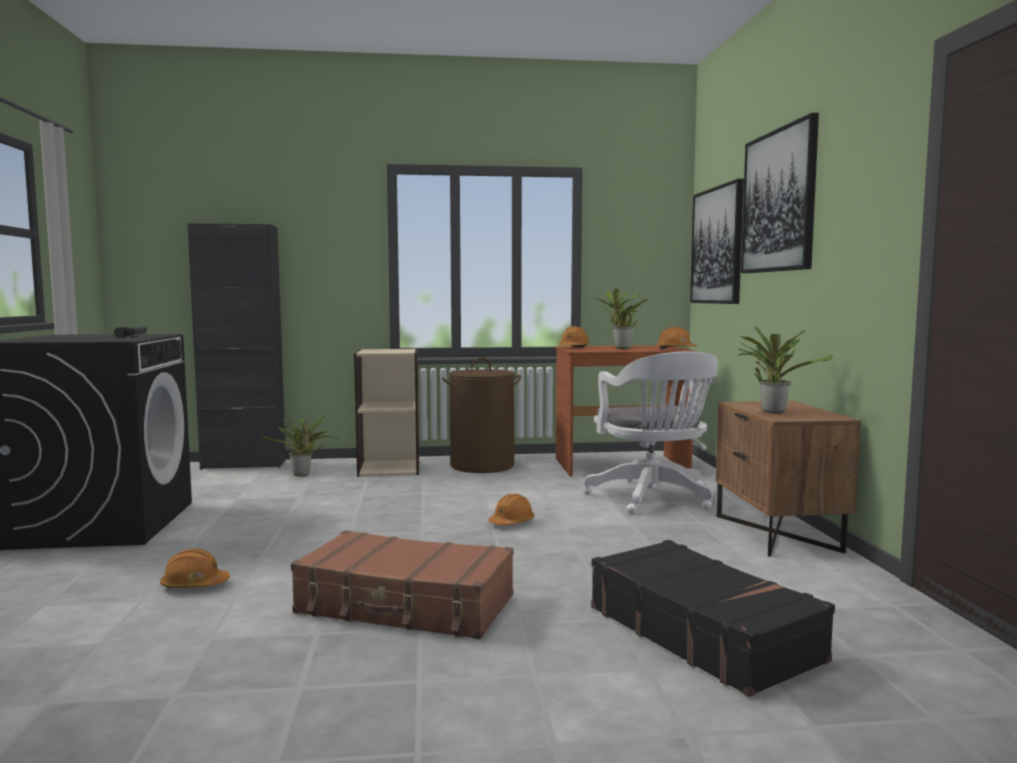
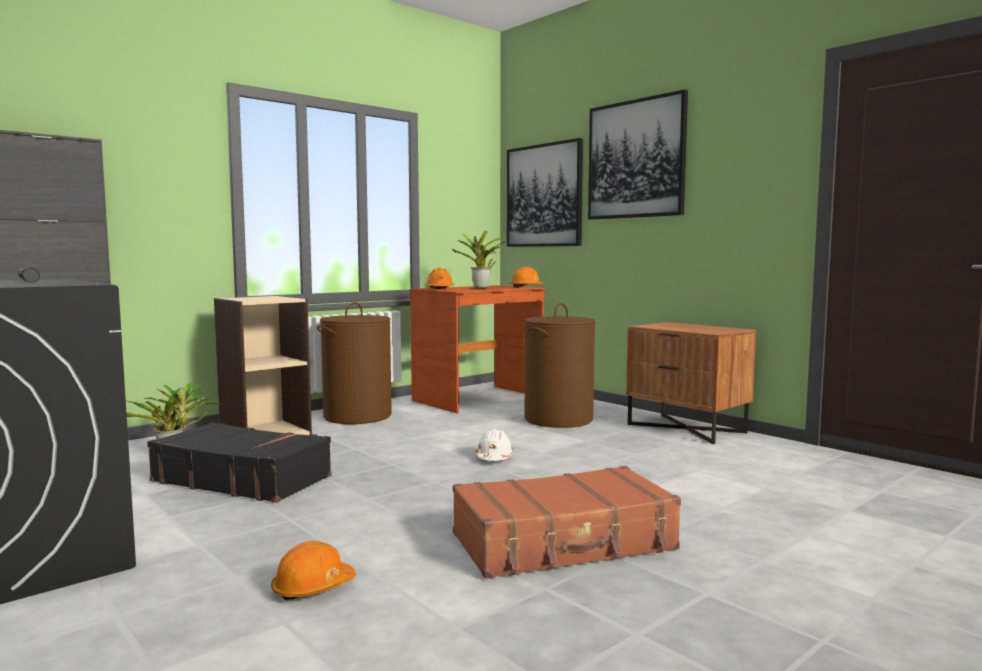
camera: 35 degrees left, 0 degrees up
orange hard hat [488,494,535,525] -> white hard hat [476,429,514,461]
white office chair [583,351,718,514] -> brown laundry basket [525,303,596,428]
black suitcase [591,540,835,697] -> black suitcase moved to [147,422,332,503]
potted plant [738,327,833,414] -> none

